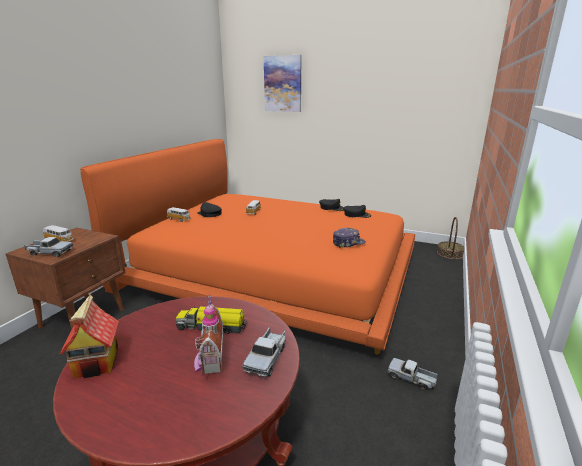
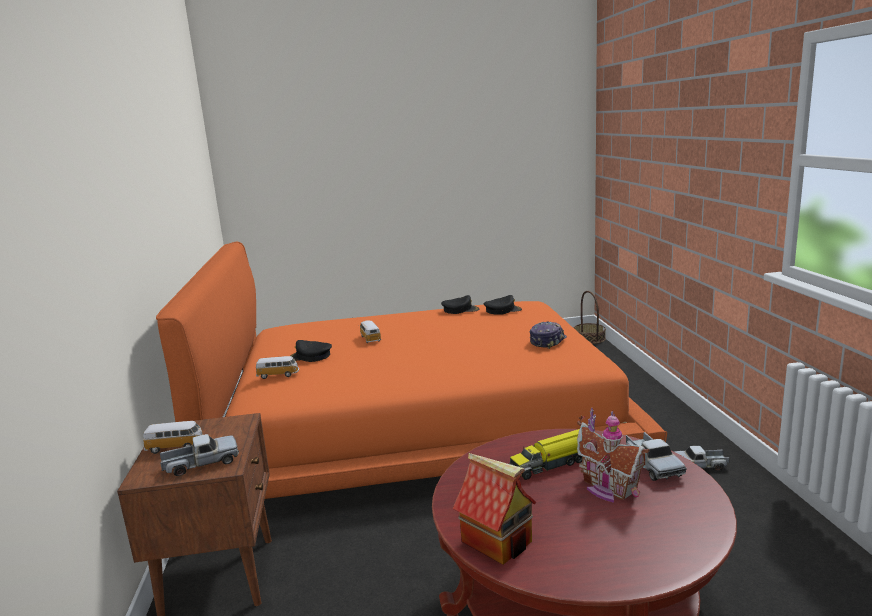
camera: 30 degrees left, 5 degrees down
picture [264,55,301,112] -> none

